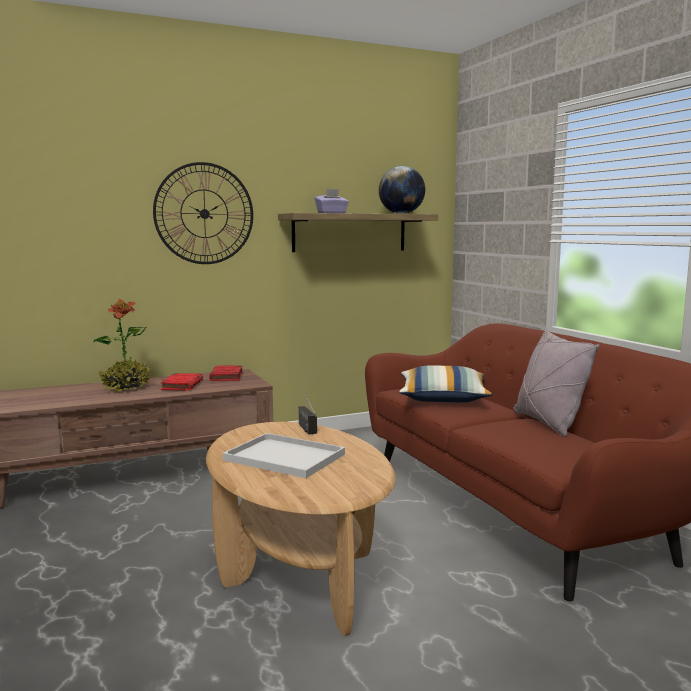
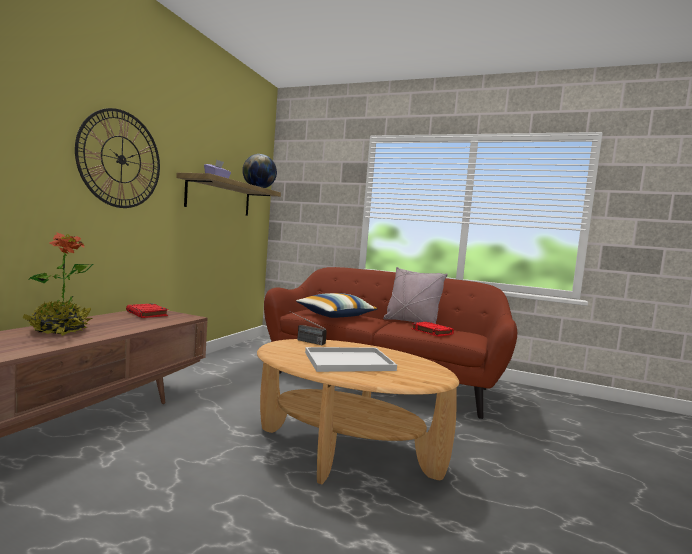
camera: 45 degrees left, 5 degrees down
red book [160,373,203,390] -> red book moved to [412,322,454,337]

